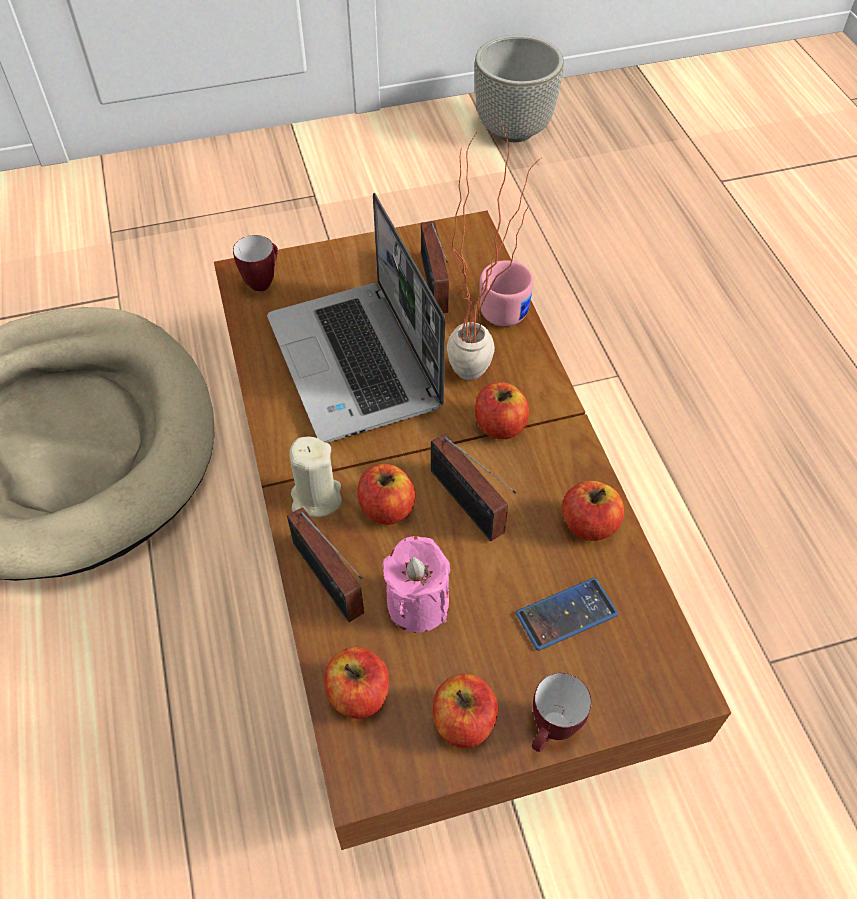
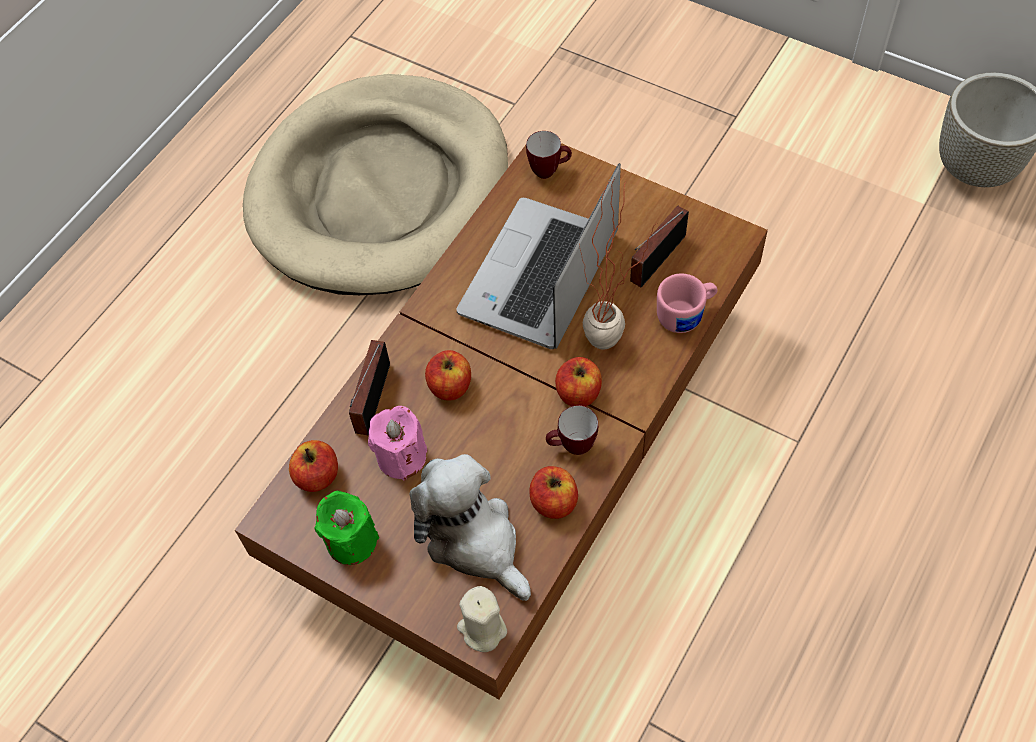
camera: 50 degrees right, 5 degrees up
beige candle [289,436,342,517] -> beige candle moved to [457,586,507,652]
radio [431,434,516,541] -> none
apple [433,674,498,748] -> green candle [315,490,379,565]
phone [516,578,618,651] -> plush toy [409,454,531,601]
mug [532,673,592,752] -> mug moved to [546,405,598,455]

